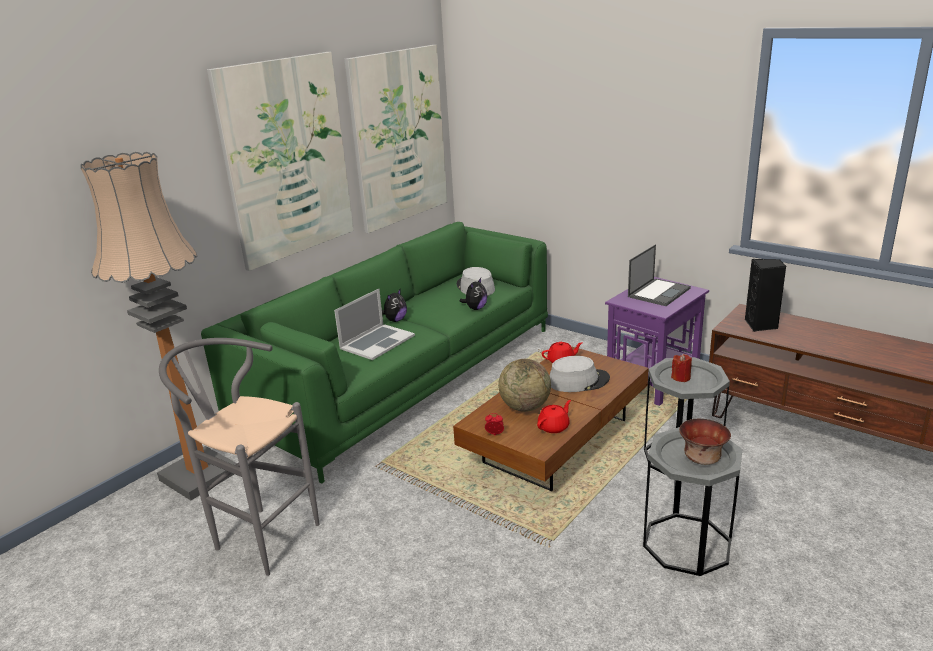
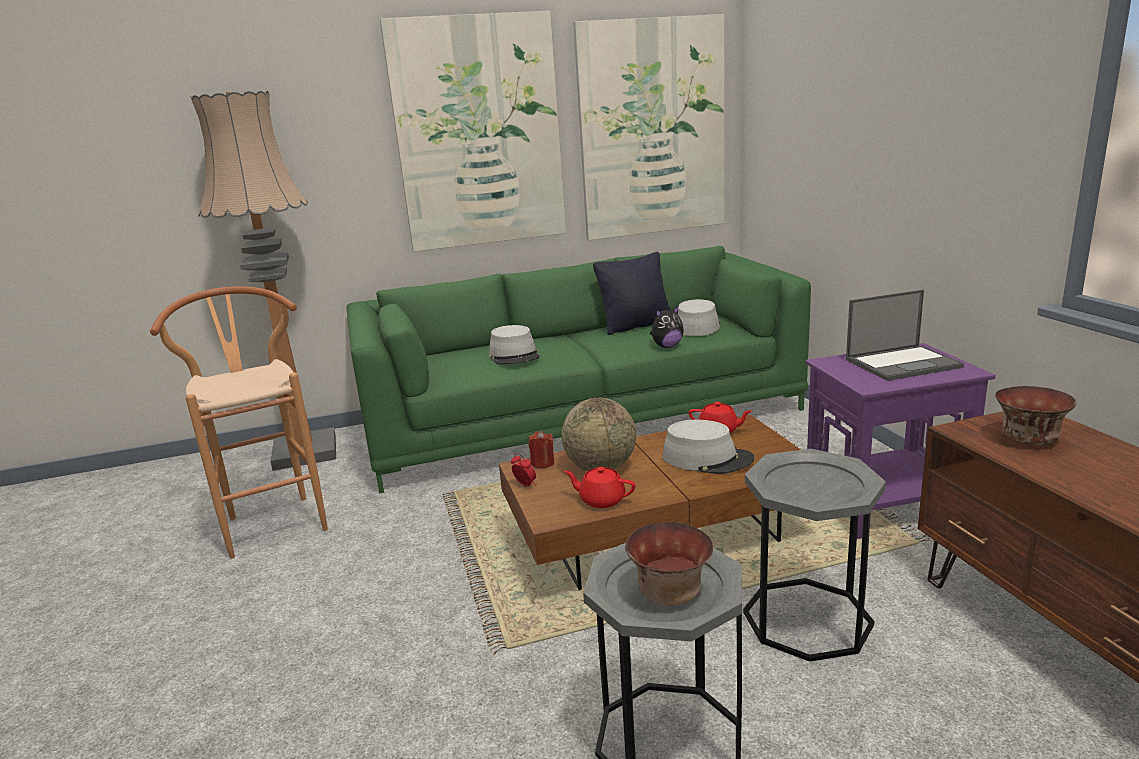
camera: 35 degrees right, 5 degrees down
grey stool [159,338,320,576] -> brown stool [150,286,328,559]
laptop [334,289,415,360] -> grey hat [489,325,540,364]
plush toy [382,288,407,322] -> none
red teapot [537,400,571,433] -> red teapot turned 150 degrees counterclockwise [564,467,636,508]
red candle [671,354,692,382] -> red candle moved to [528,431,554,468]
black speaker [745,259,786,332] -> bowl [995,386,1076,445]
none -> black pillow [593,252,671,335]

